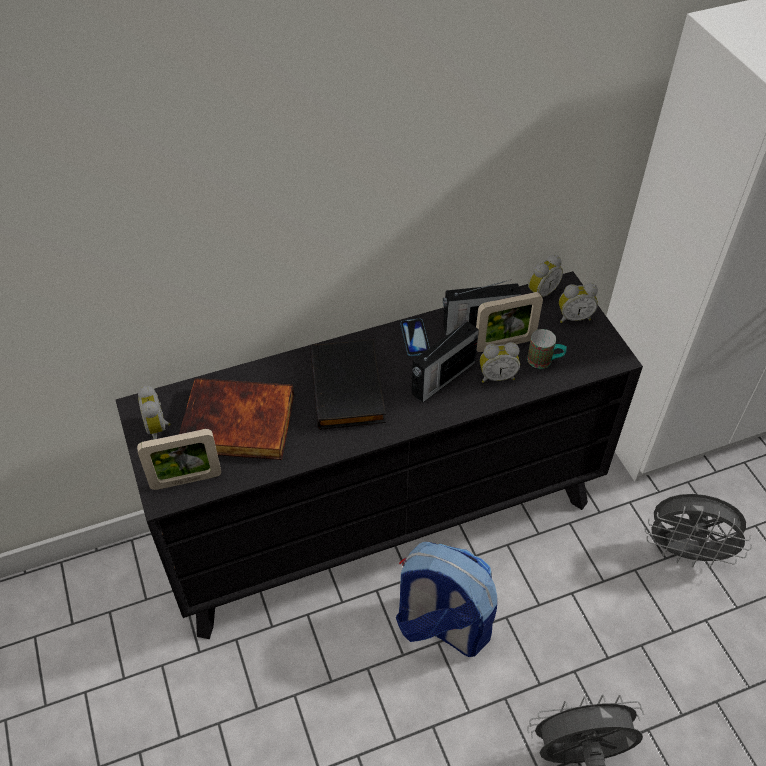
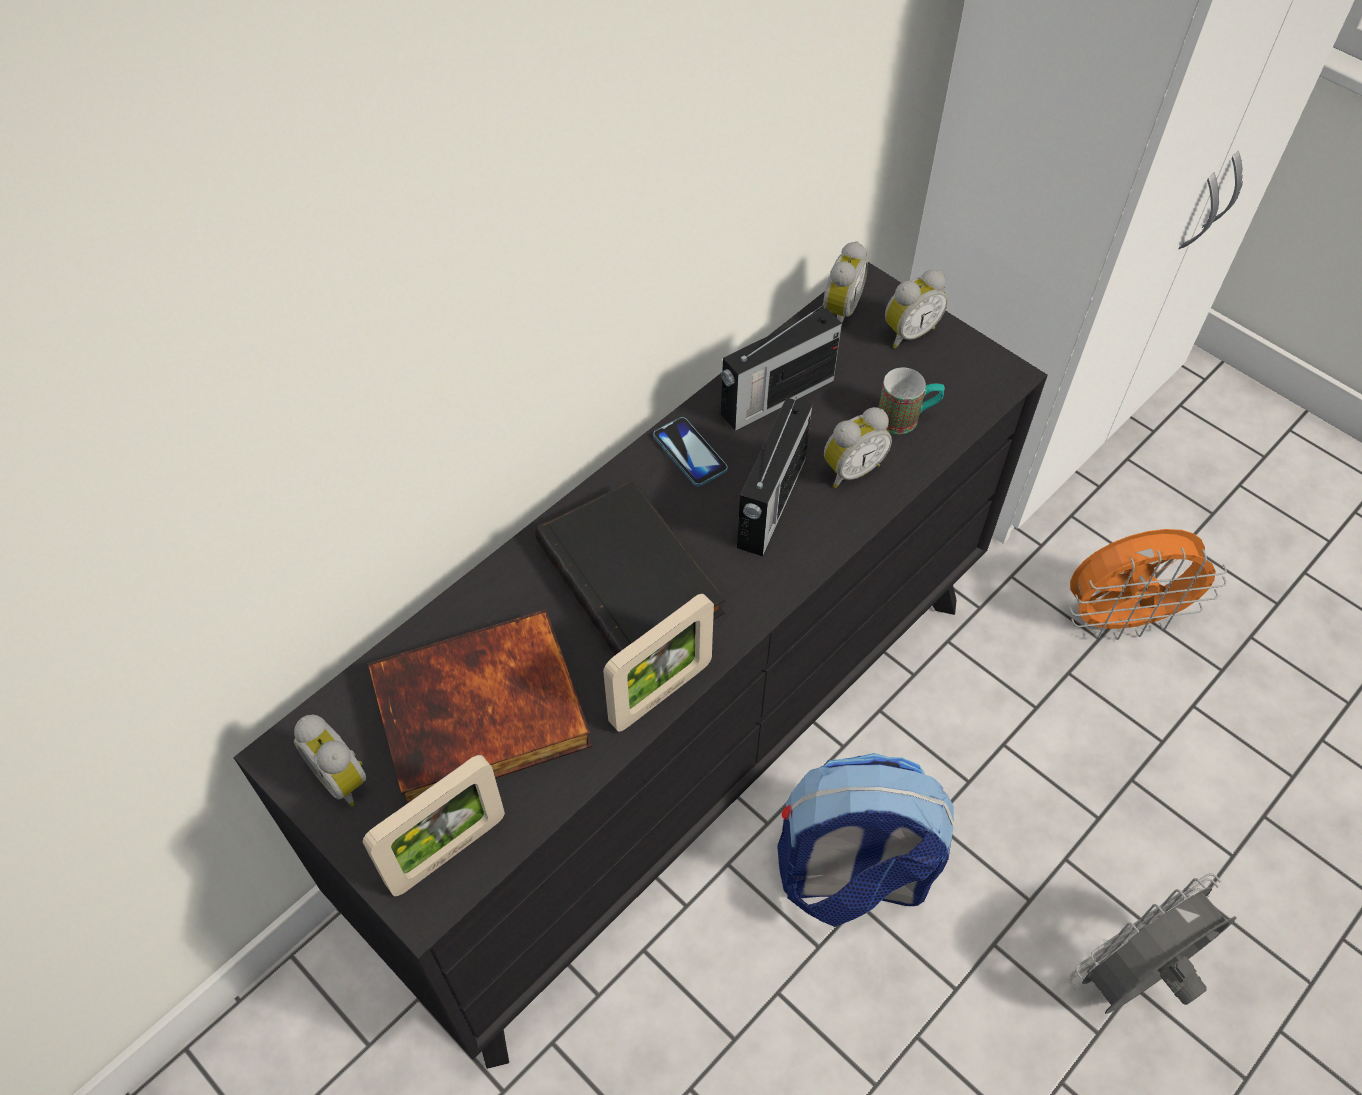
camera: 25 degrees left, 5 degrees up
picture frame [476,292,543,352] -> picture frame moved to [603,593,714,732]
grey fan [645,494,752,569] -> orange fan [1069,529,1227,640]

